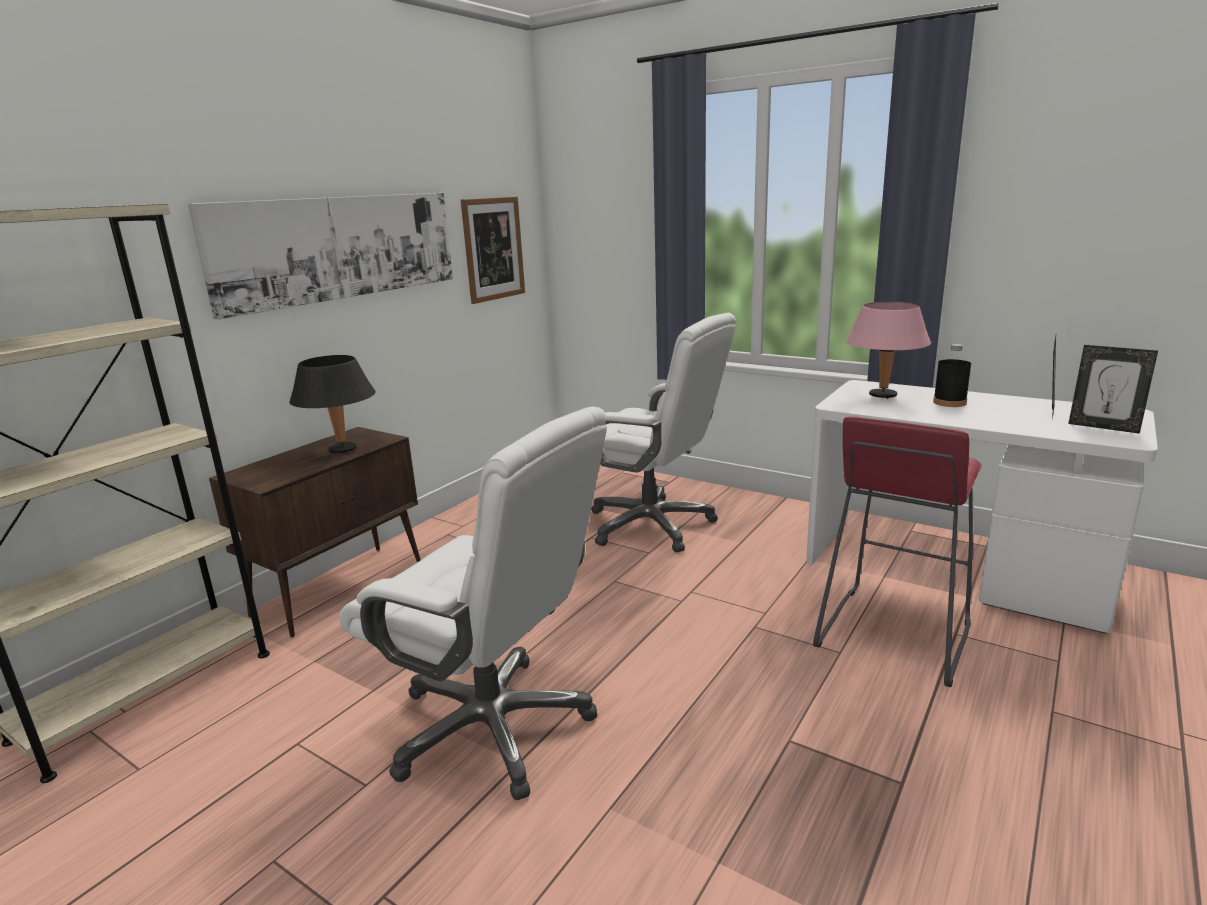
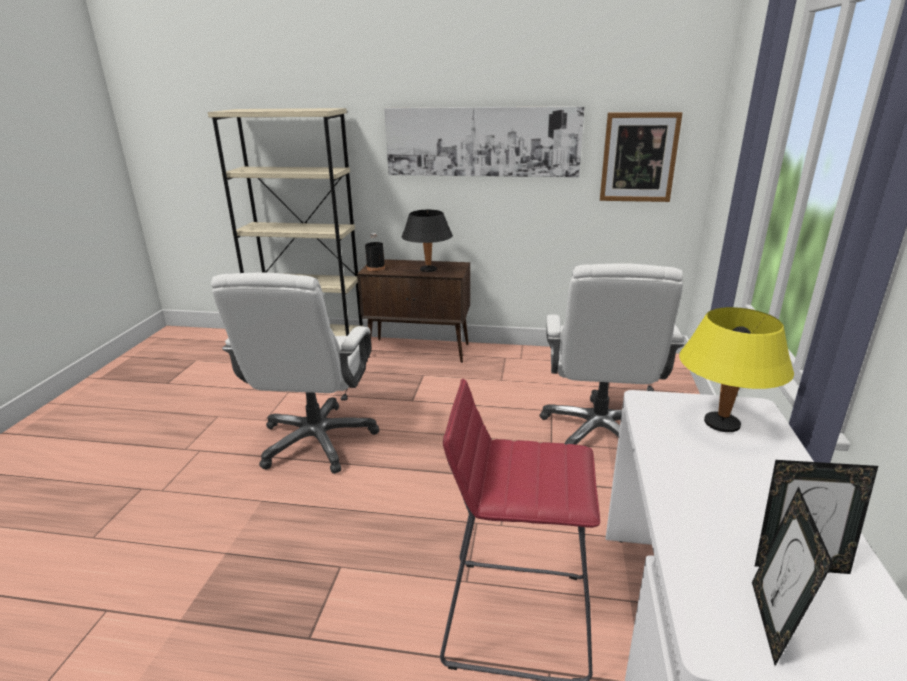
camera: 65 degrees right, 5 degrees up
pink table lamp [845,302,931,399] -> yellow table lamp [679,307,794,432]
black bottle [933,344,971,407] -> black bottle moved to [365,233,385,271]

